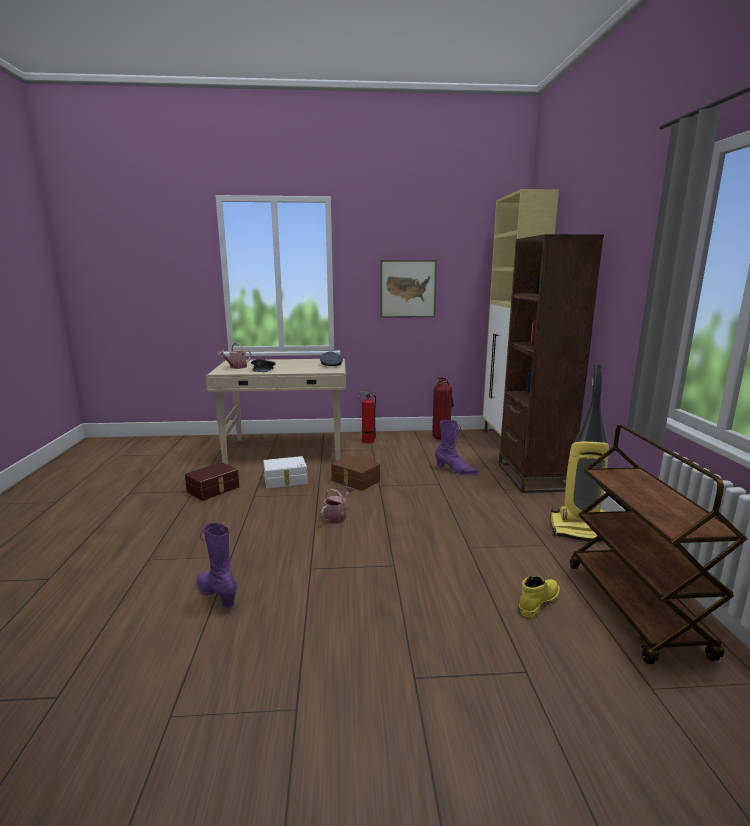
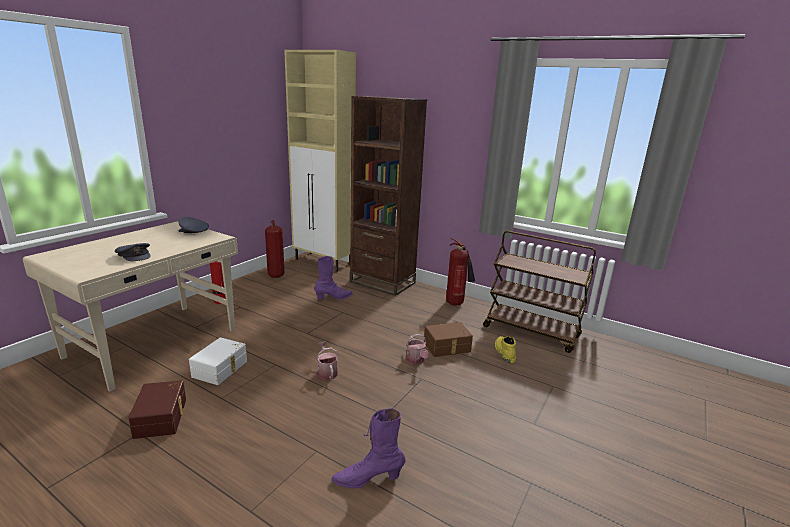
camera: 55 degrees left, 5 degrees up
watering can [217,342,251,369] -> watering can moved to [406,334,429,364]
brown storage box [331,455,380,491] -> brown storage box moved to [424,322,473,357]
picture [380,260,437,318] -> none
vacuum cleaner [550,364,609,542] -> fire extinguisher [446,238,475,306]

